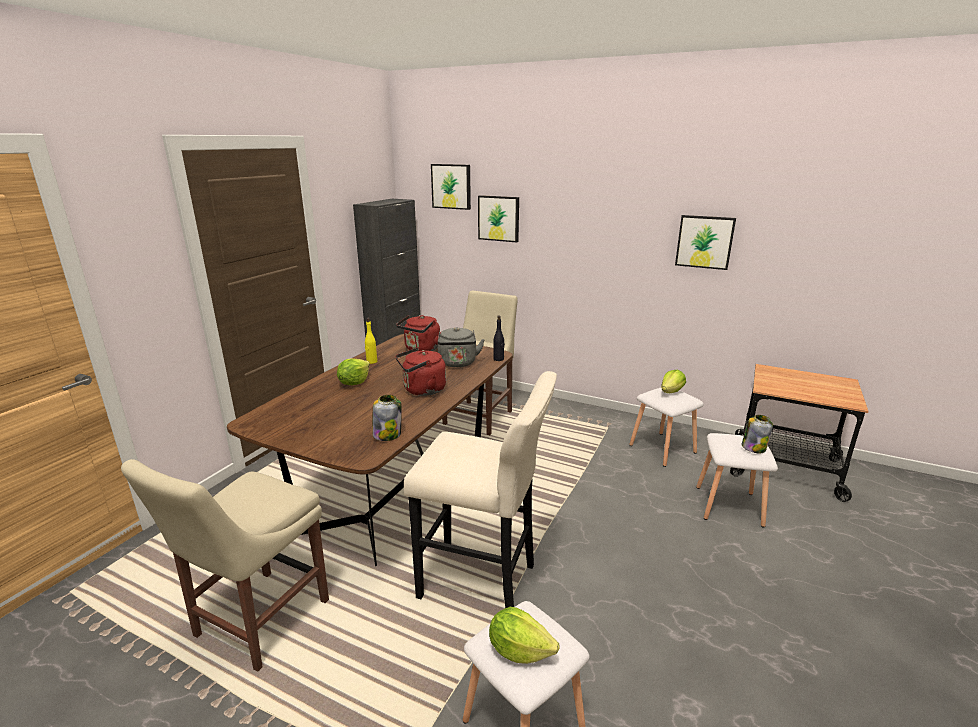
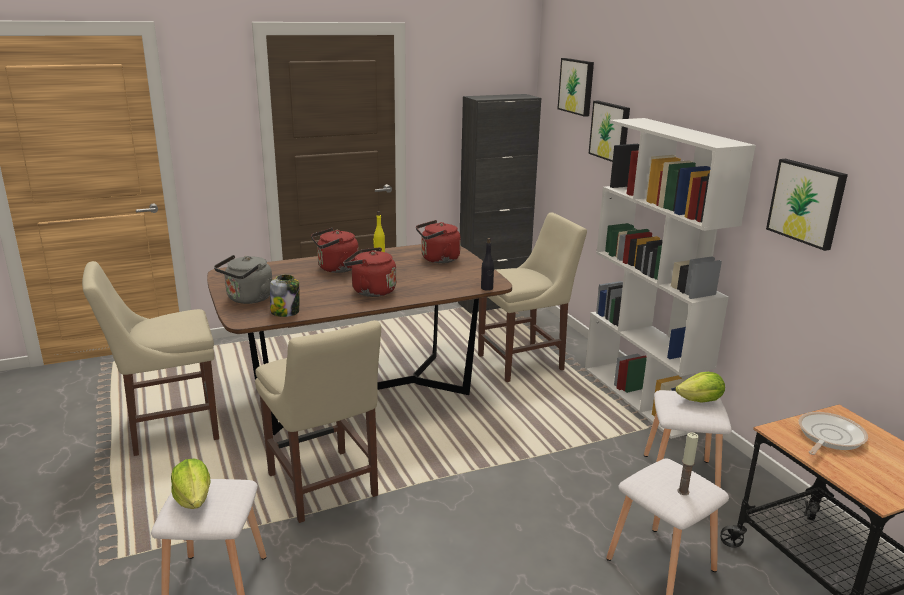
camera: 40 degrees right, 0 degrees up
lettuce [337,359,370,385] -> red kettle [311,228,359,273]
beige stool [404,371,557,608] -> beige chair [255,320,381,523]
grey kettle [438,327,485,367] -> grey kettle moved to [214,255,272,304]
jar [742,415,773,453] -> candle [678,433,699,495]
none -> white bookcase [585,118,756,439]
none -> frying pan [799,412,868,455]

